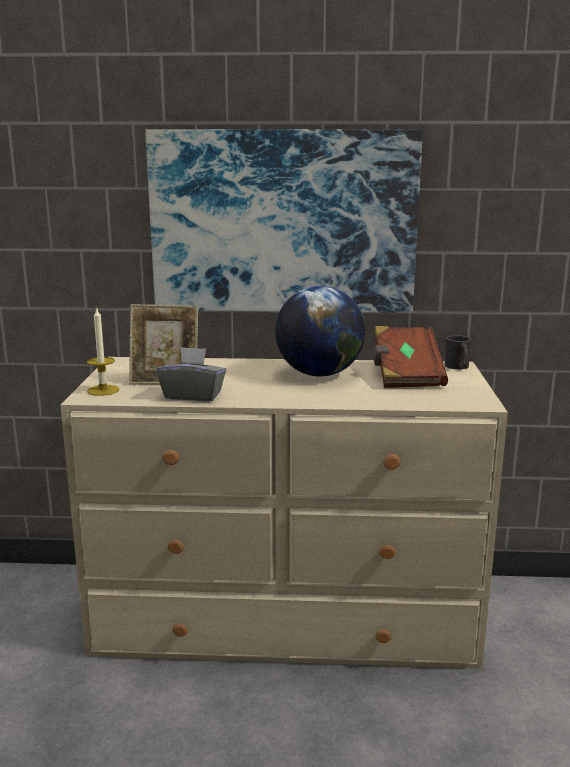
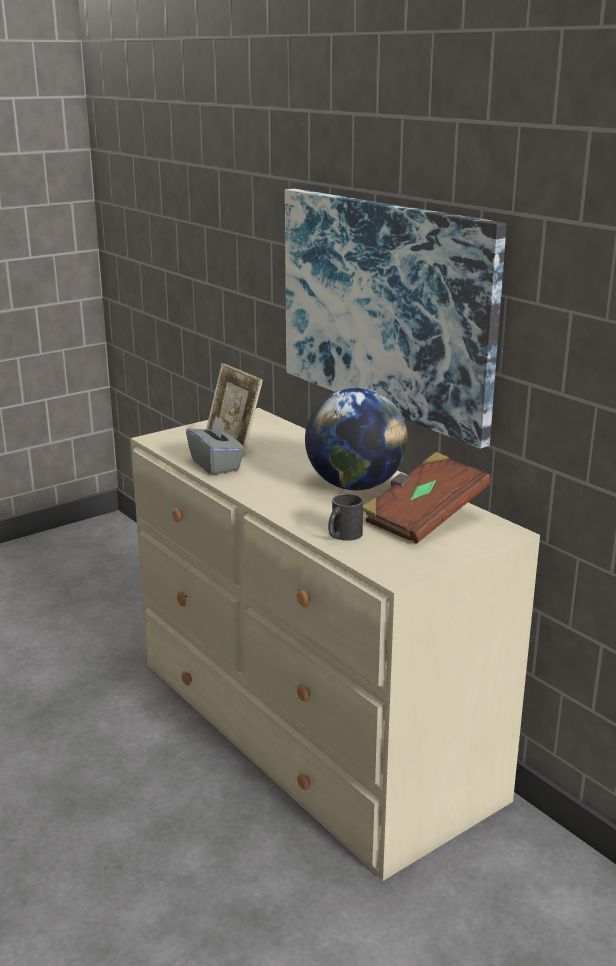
camera: 50 degrees right, 5 degrees up
candle [87,309,120,396] -> none
black mug [445,336,471,369] -> black mug moved to [328,494,363,541]

